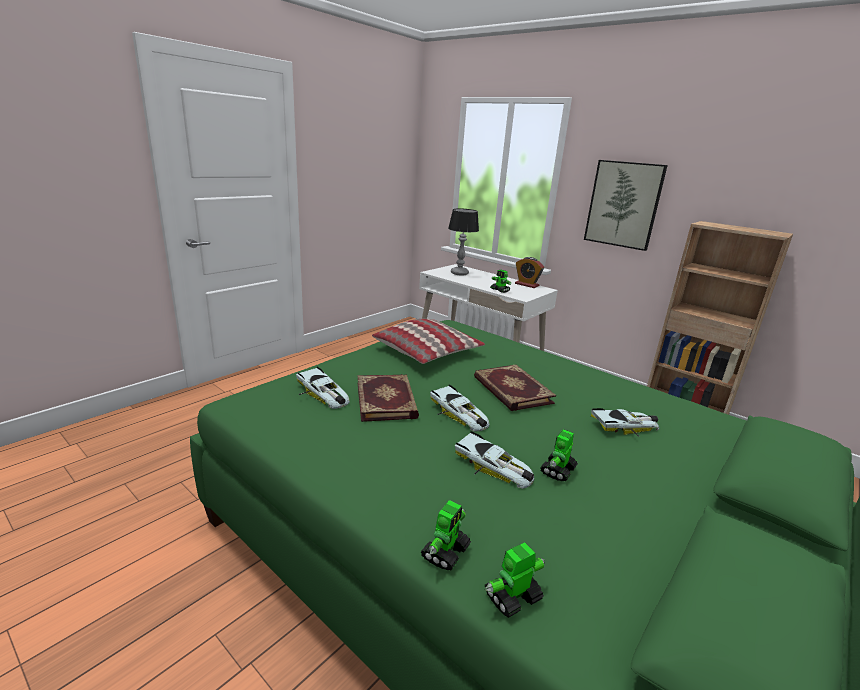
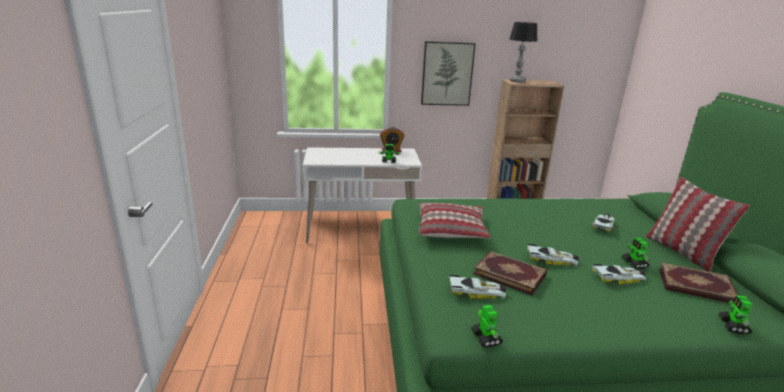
camera: 45 degrees left, 0 degrees up
toy robot [421,500,471,570] -> toy robot moved to [471,305,503,348]
table lamp [448,208,479,276] -> table lamp moved to [509,22,537,83]
book [474,365,556,411] -> book moved to [659,262,738,303]
none -> pillow [646,177,750,272]

